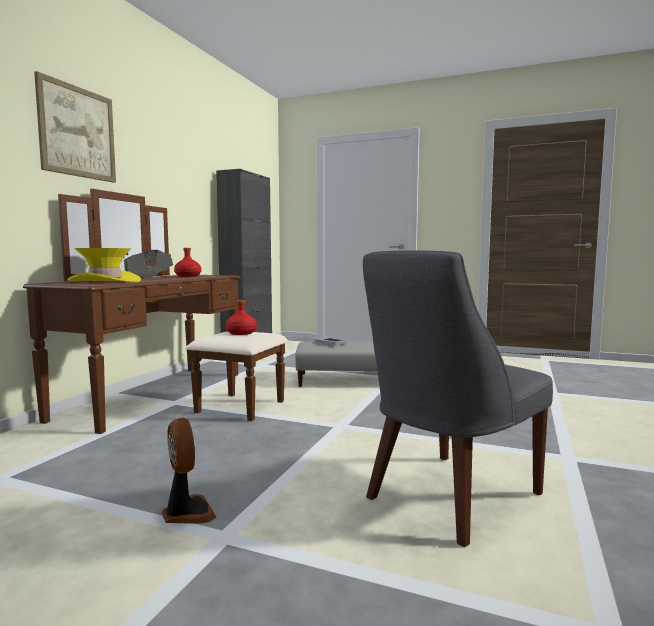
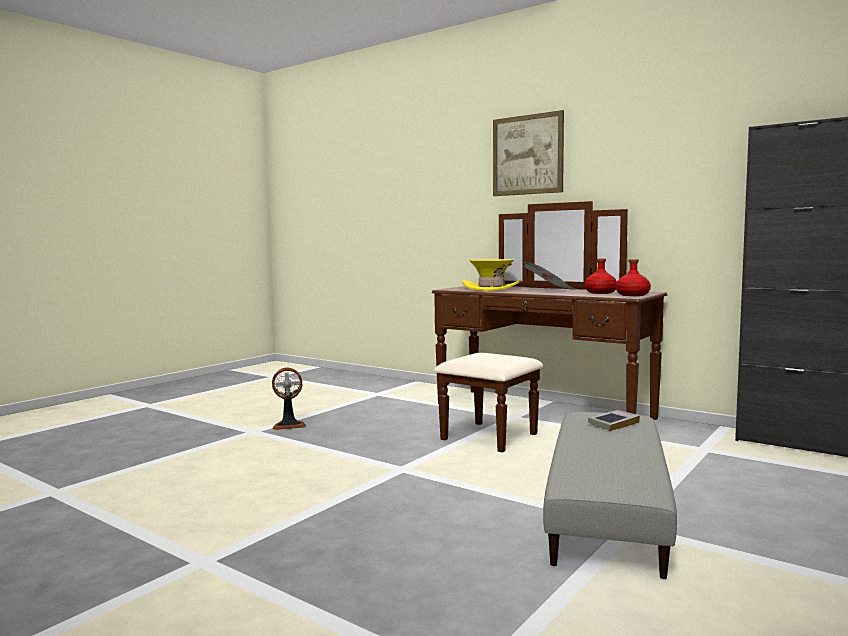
camera: 105 degrees right, 0 degrees up
red bottle [226,300,257,335] -> red bottle moved to [616,259,651,296]
grey chair [363,250,553,547] -> none

